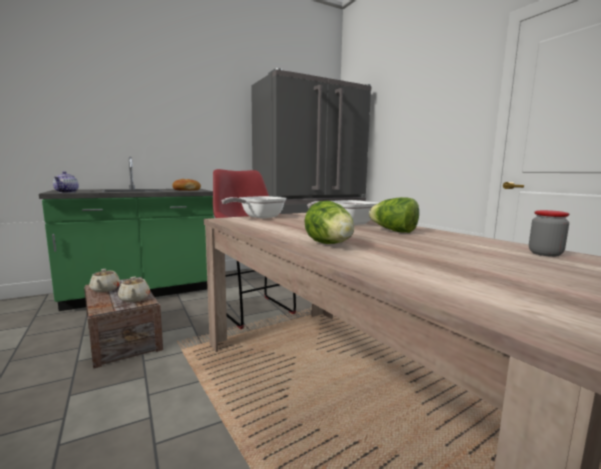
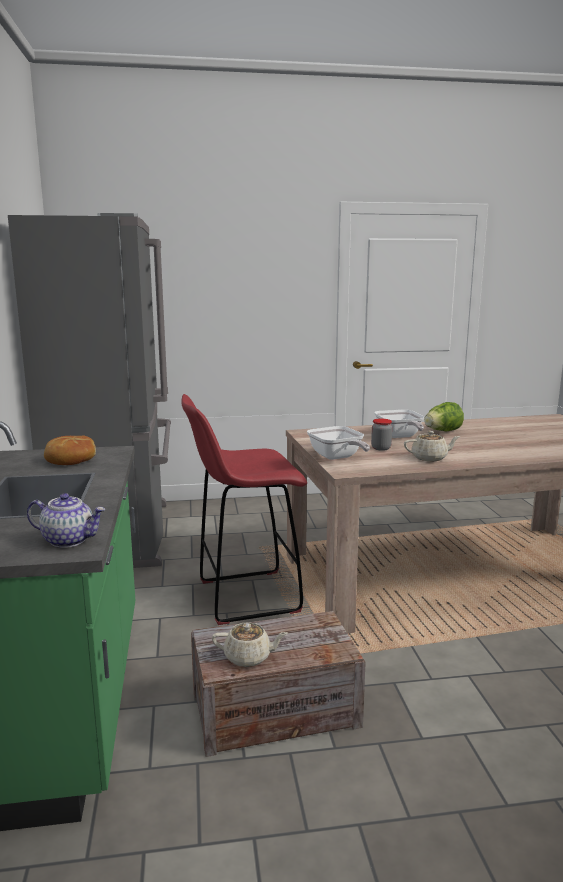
camera: 70 degrees left, 5 degrees up
beige teapot [118,277,150,302] -> beige teapot moved to [404,431,460,461]
lettuce [304,201,354,244] -> none
jar [529,210,569,257] -> jar moved to [371,419,392,451]

